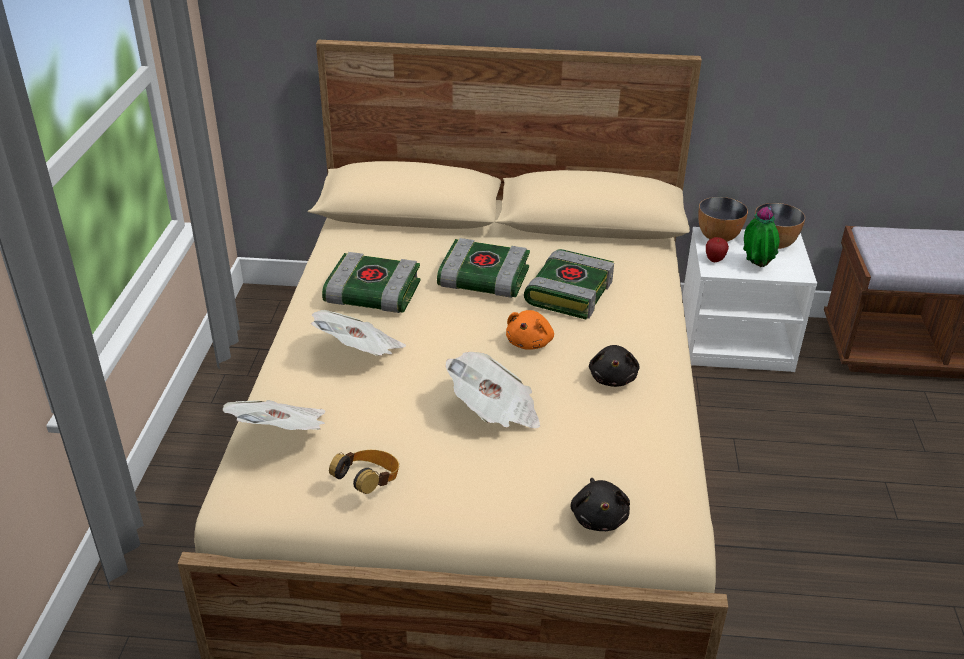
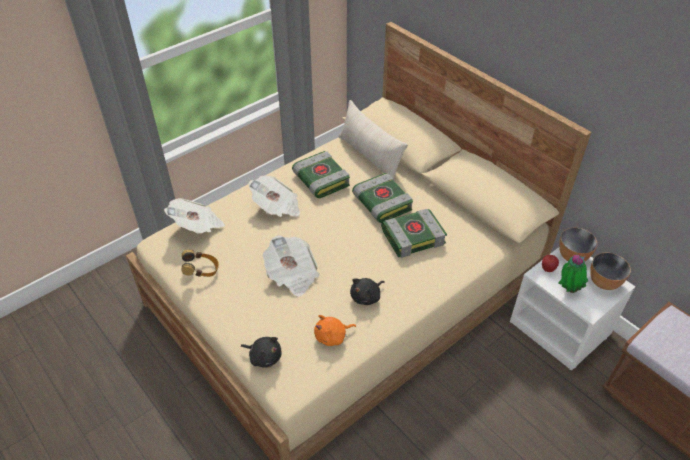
camera: 45 degrees right, 10 degrees up
orange plush toy [506,310,554,350] -> orange plush toy moved to [314,315,356,346]
black plush toy [570,478,630,531] -> black plush toy turned 105 degrees counterclockwise [241,337,281,368]
none -> beige pillow [339,100,408,180]

